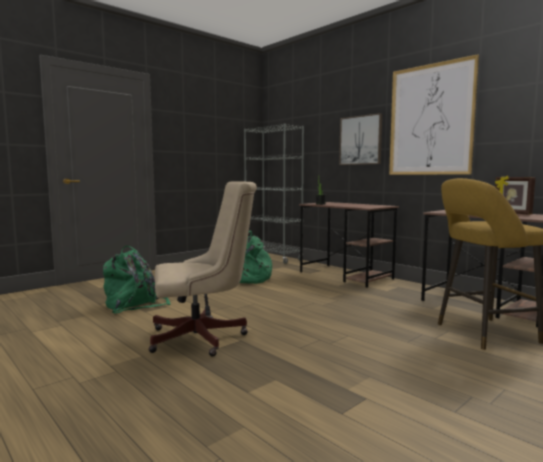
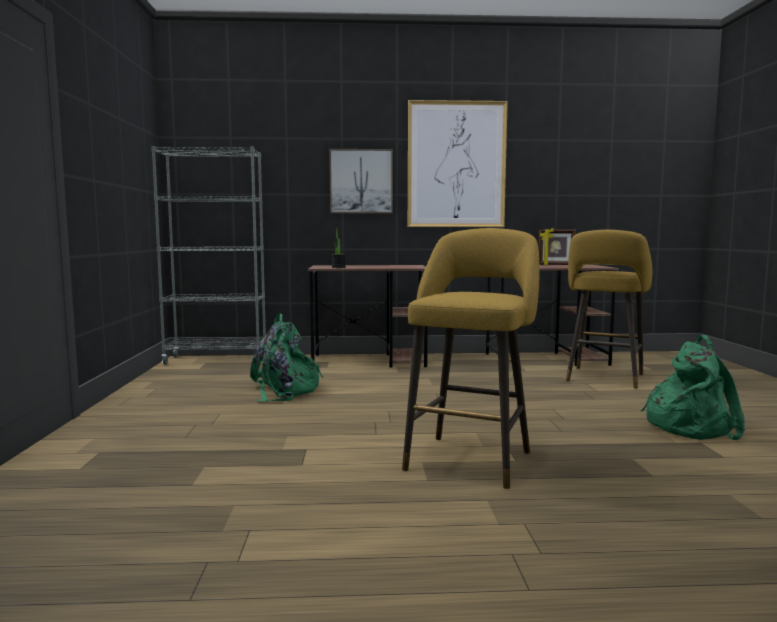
camera: 50 degrees left, 0 degrees up
green backpack [103,246,171,313] -> green backpack moved to [641,335,745,440]
beige office chair [149,181,257,357] -> yellow stool [402,228,539,489]

